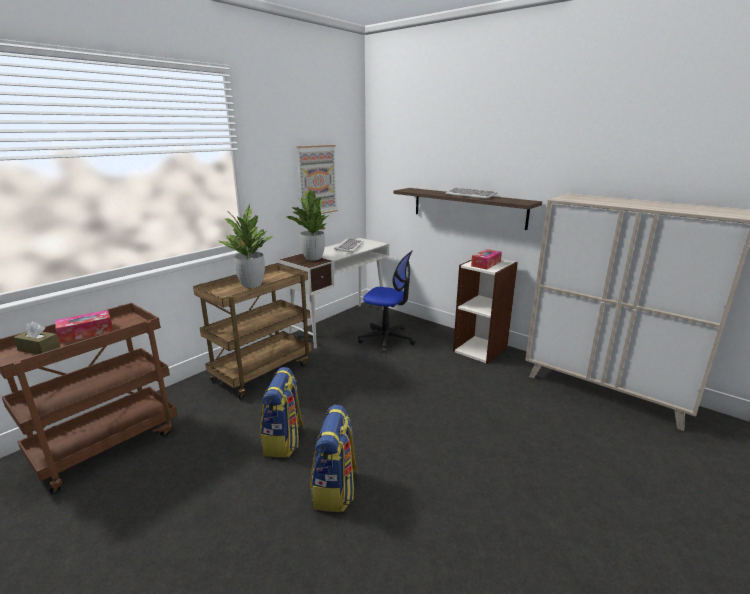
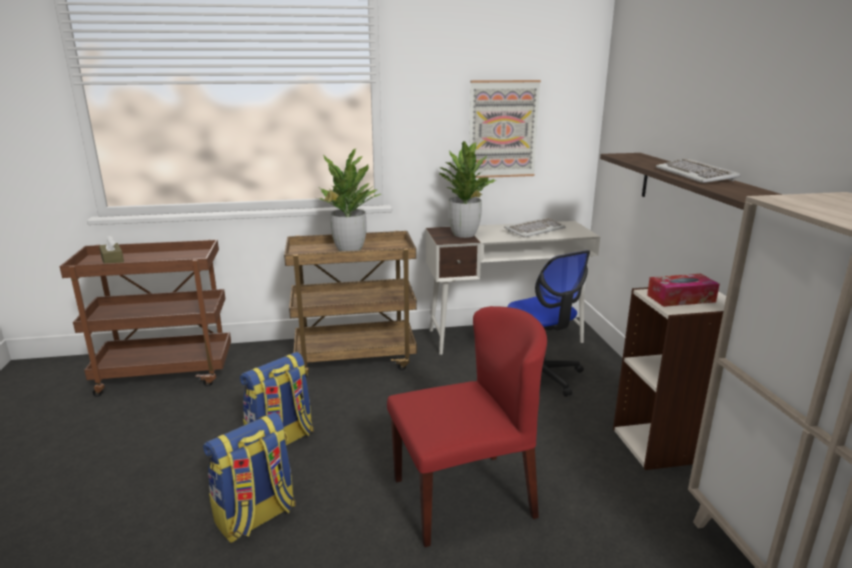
camera: 40 degrees right, 0 degrees up
tissue box [55,310,113,343] -> none
none -> red chair [387,306,547,547]

